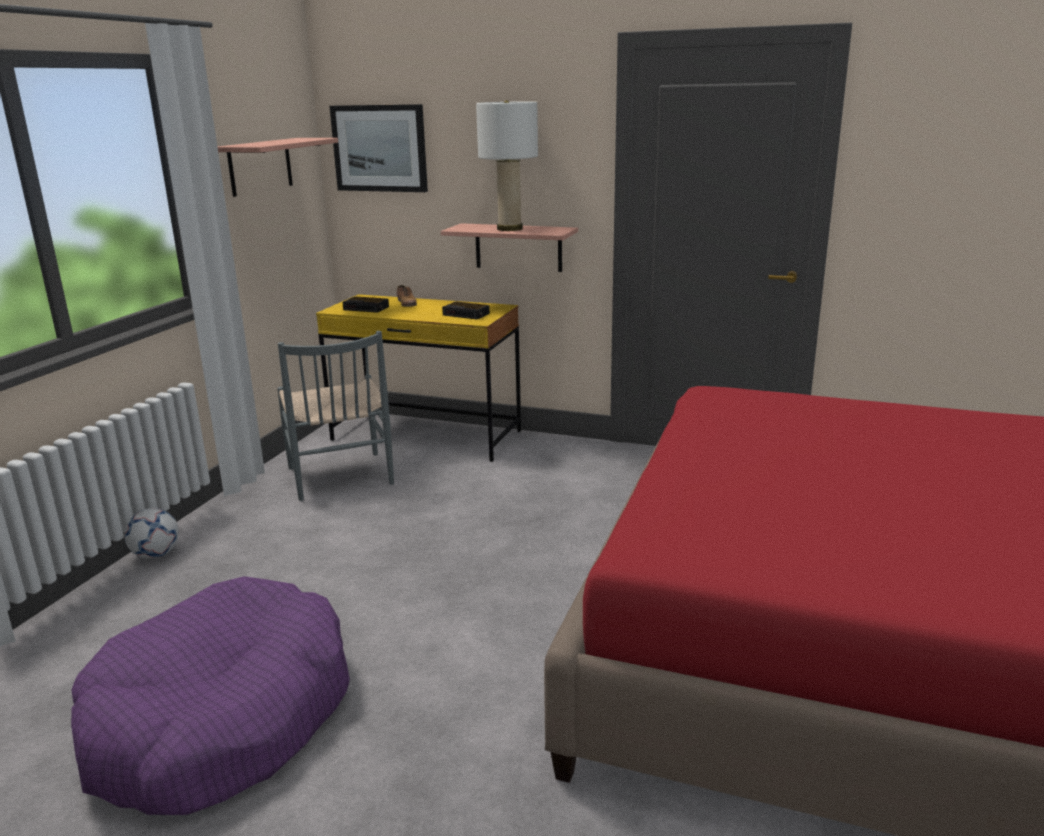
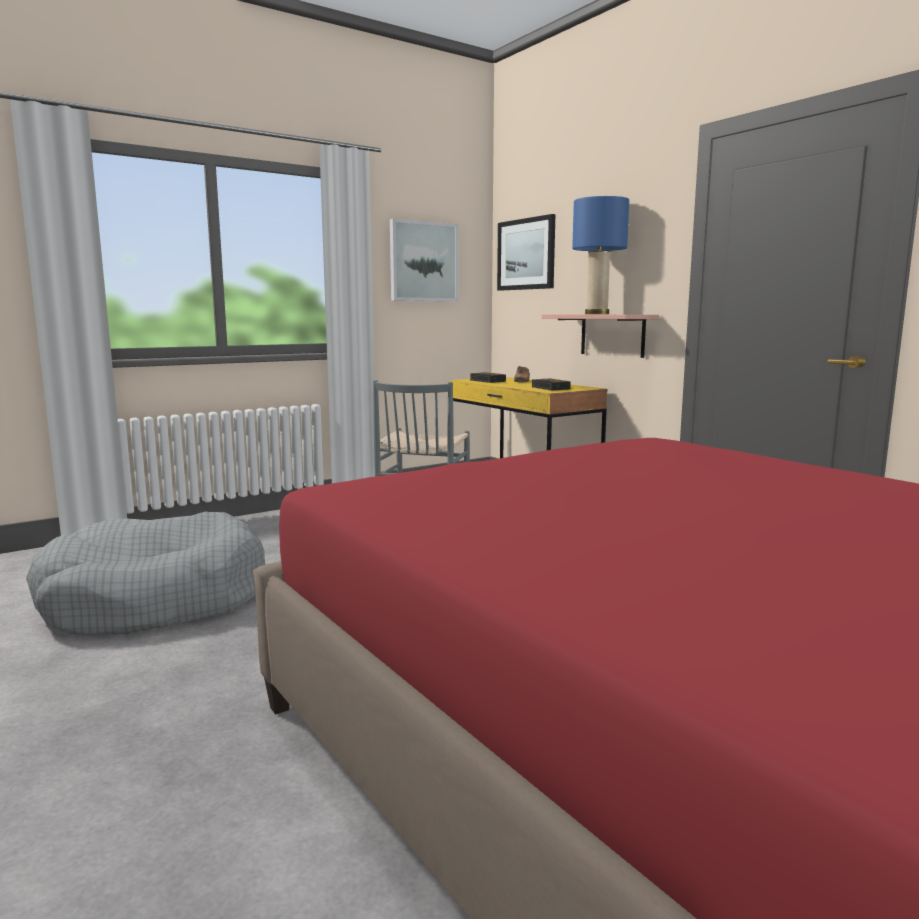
camera: 35 degrees right, 10 degrees down
purple dog bed [71,576,350,815] -> grey dog bed [26,511,265,635]
football [124,508,179,559] -> none
shelf [218,138,338,197] -> picture [390,219,459,301]
white table lamp [476,100,538,231] -> blue table lamp [572,196,629,314]

